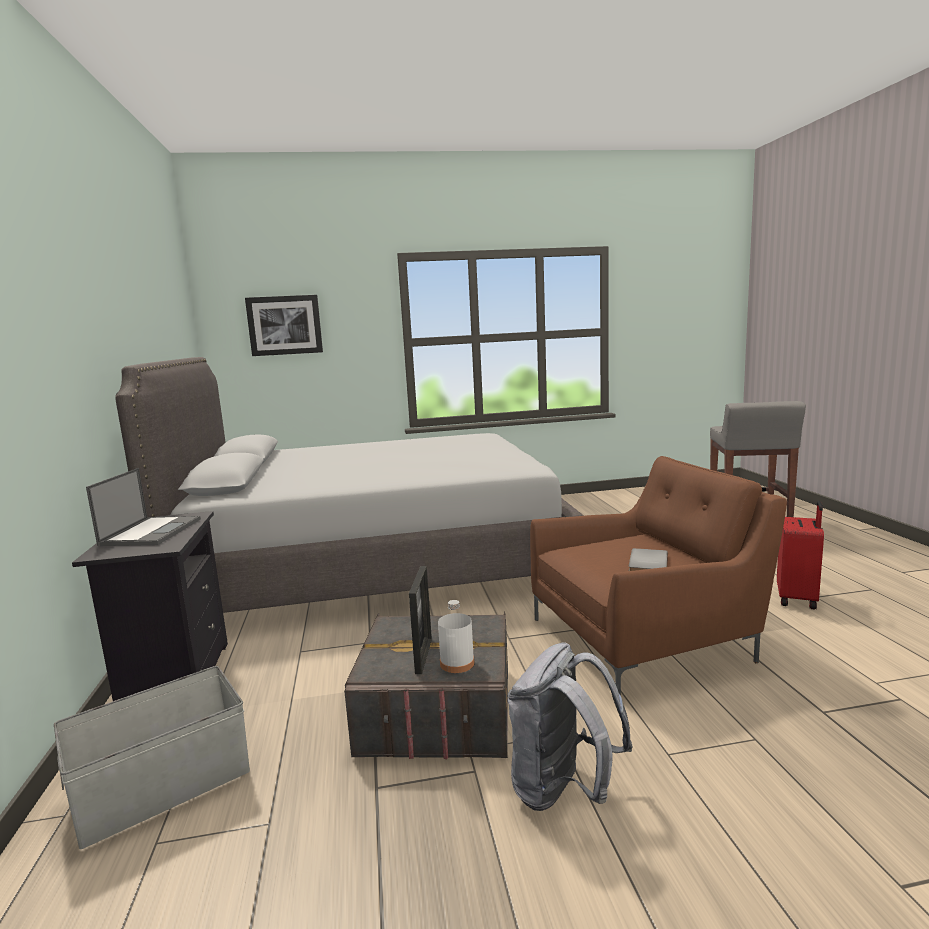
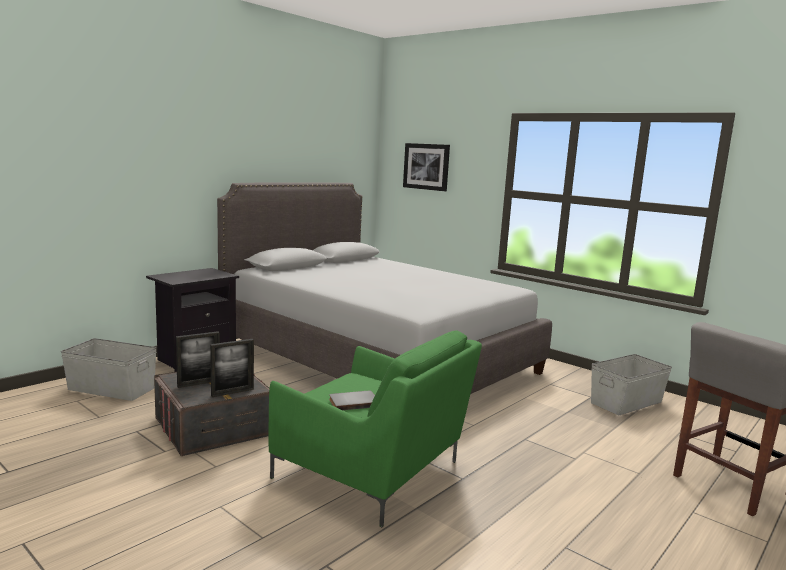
camera: 50 degrees right, 0 degrees up
laptop [86,468,201,546] -> none
white bottle [438,600,475,673] -> none
grey backpack [507,643,633,811] -> none
brown armchair [530,456,787,696] -> green armchair [268,330,482,527]
red suitcase [777,501,824,610] -> none
none -> picture frame [210,339,254,397]
none -> grey storage box [591,354,672,415]

